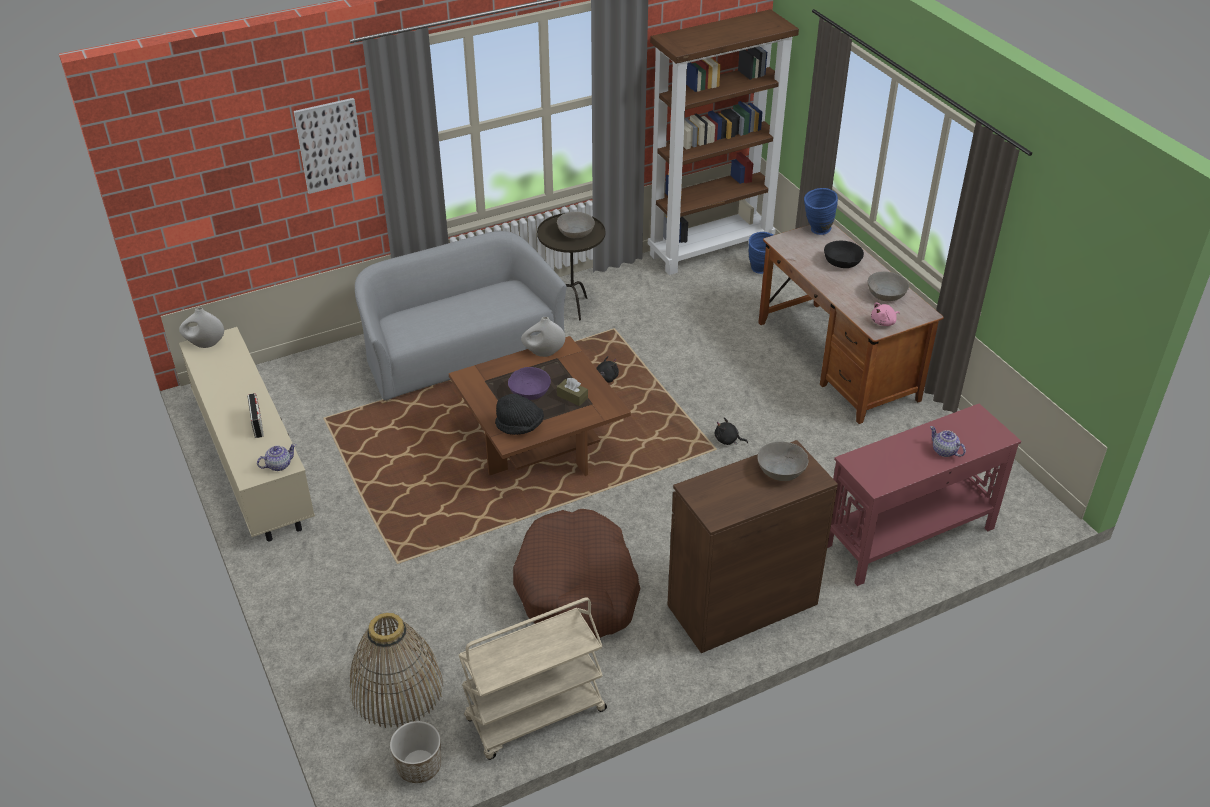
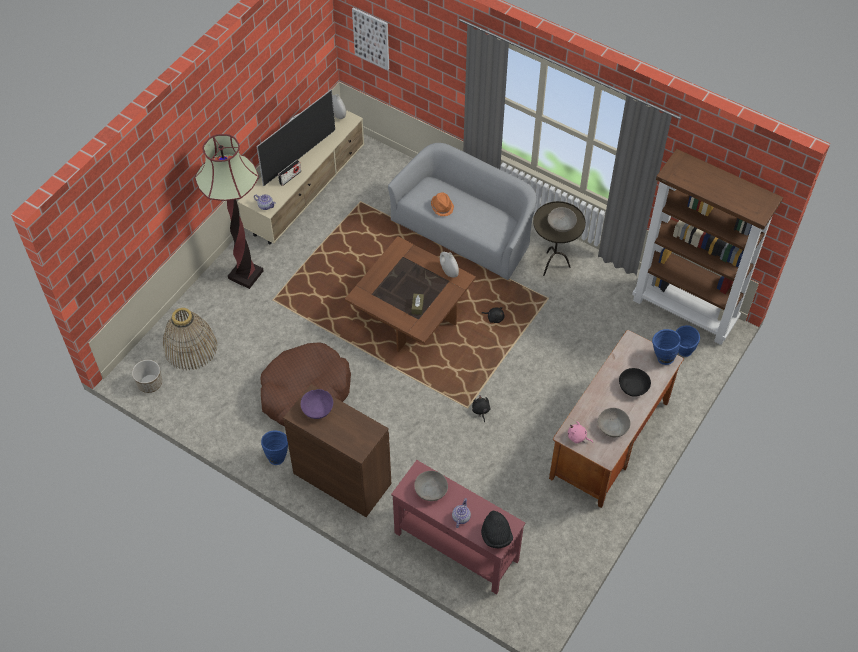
camera: 60 degrees right, 15 degrees up
picture [294,98,366,194] -> picture moved to [352,7,389,70]
beige cart [459,597,607,760] -> none
black hat [495,394,544,435] -> black hat moved to [481,511,513,549]
purple bowl [508,367,551,400] -> purple bowl moved to [301,389,333,419]
grey bowl [757,441,809,481] -> grey bowl moved to [414,471,448,501]
none -> floor lamp [195,134,263,289]
none -> television [257,90,335,186]
none -> blue vase [261,430,288,465]
none -> orange hat [431,192,454,216]

